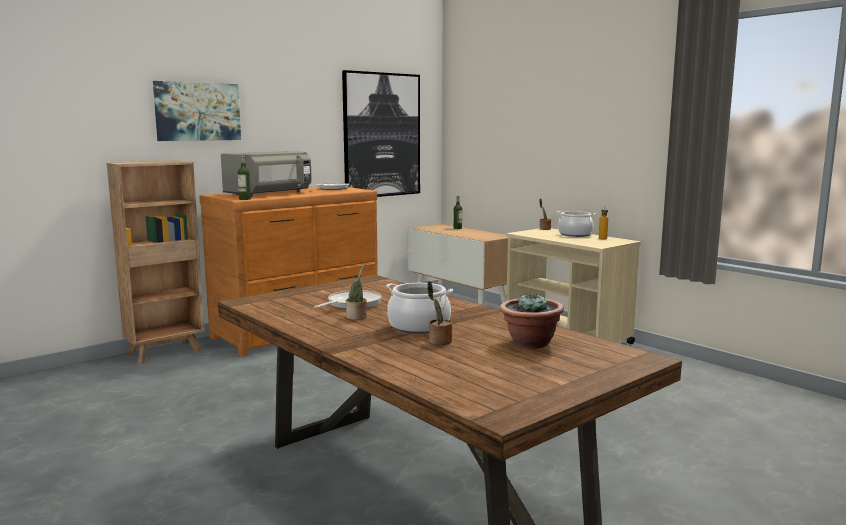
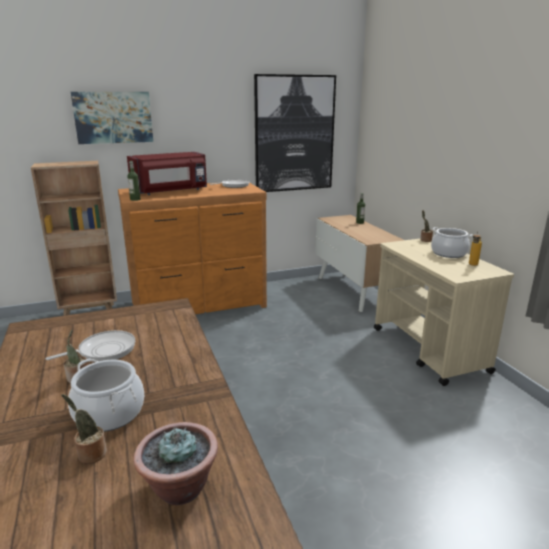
camera: 20 degrees right, 10 degrees up
grey microwave [221,151,312,197] -> red microwave [127,152,207,195]

